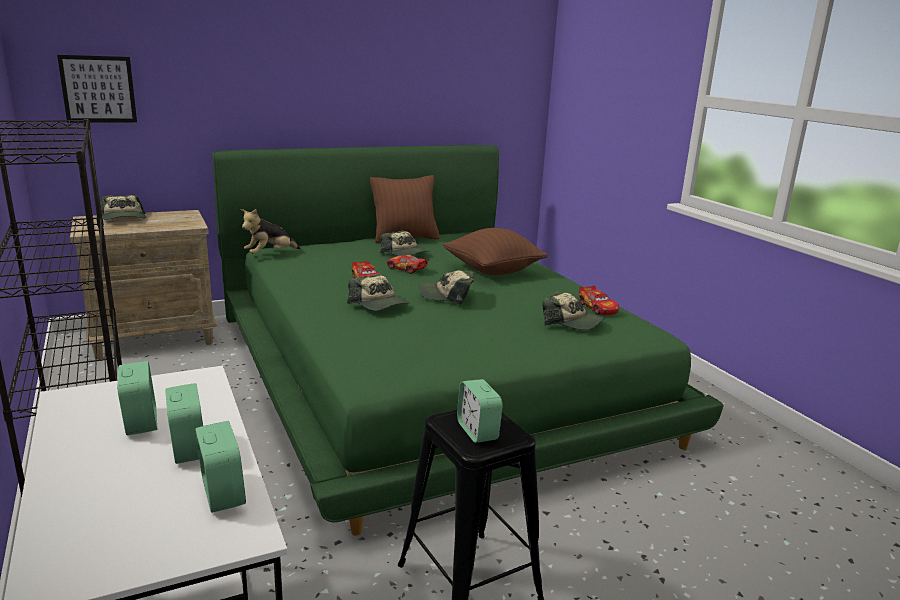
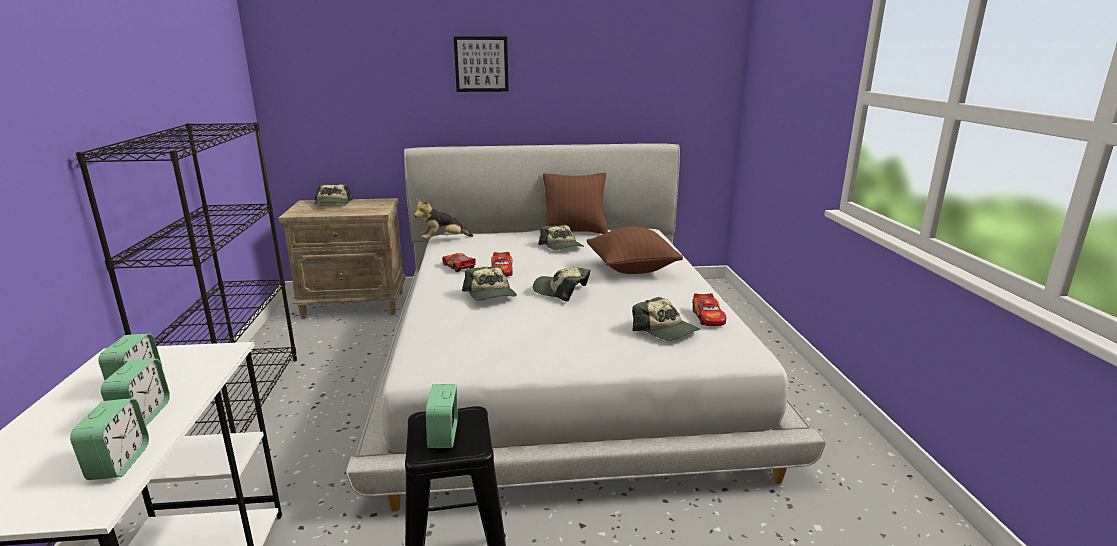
camera: 20 degrees right, 0 degrees up
picture [57,55,137,123] -> picture moved to [454,37,509,92]
green bed [212,145,724,536] -> white bed [346,143,826,512]
toy car [387,255,429,274] -> toy car moved to [442,253,476,272]

